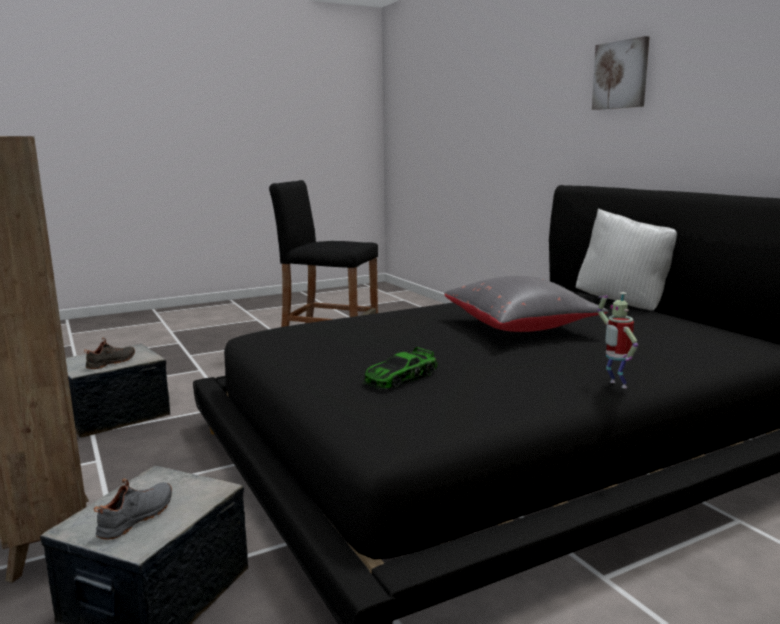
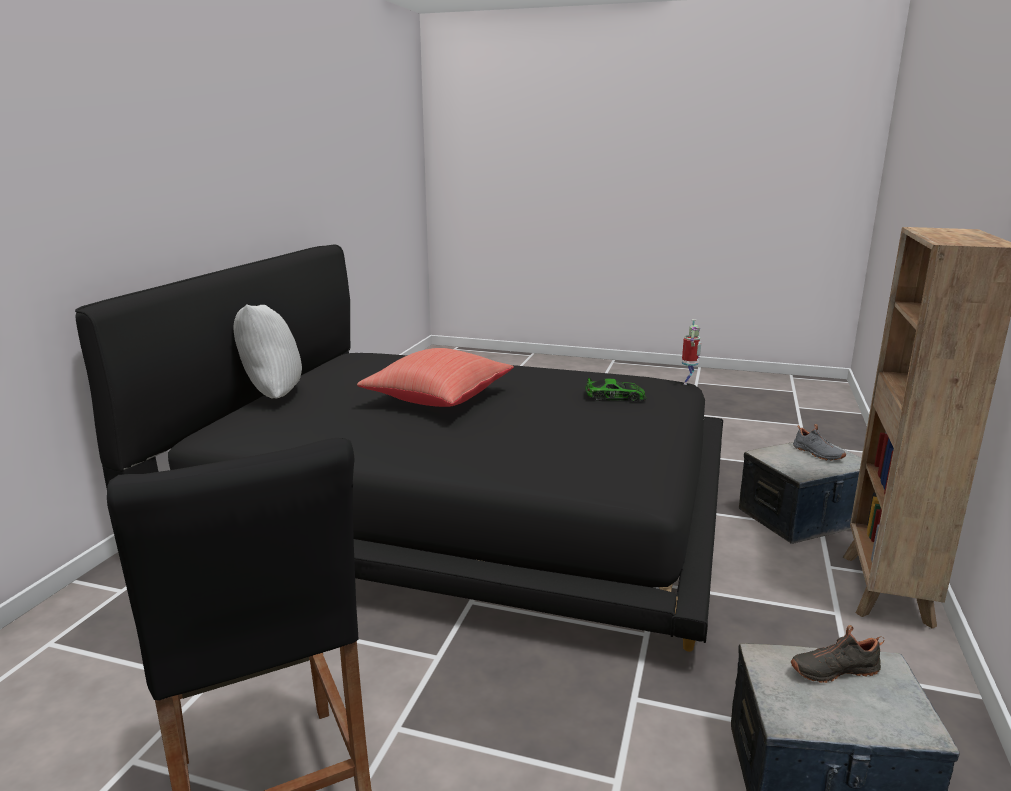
camera: 135 degrees left, 5 degrees up
grey shoe [94,478,172,540] -> grey shoe turned 105 degrees counterclockwise [793,424,846,461]
grey pillow [444,276,609,332] -> red pillow [357,348,514,407]
picture [592,36,650,110] -> none
toy robot [598,292,638,388] -> toy robot moved to [682,319,701,385]

